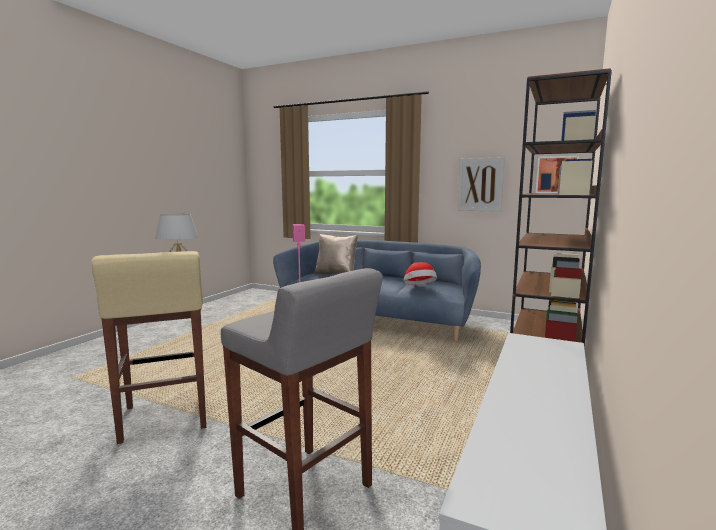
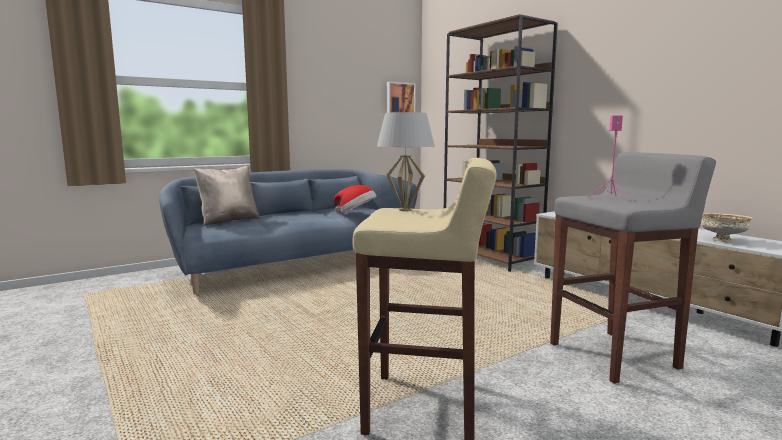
camera: 60 degrees left, 0 degrees up
picture [458,157,505,212] -> none
none -> beige bowl [701,213,753,242]

